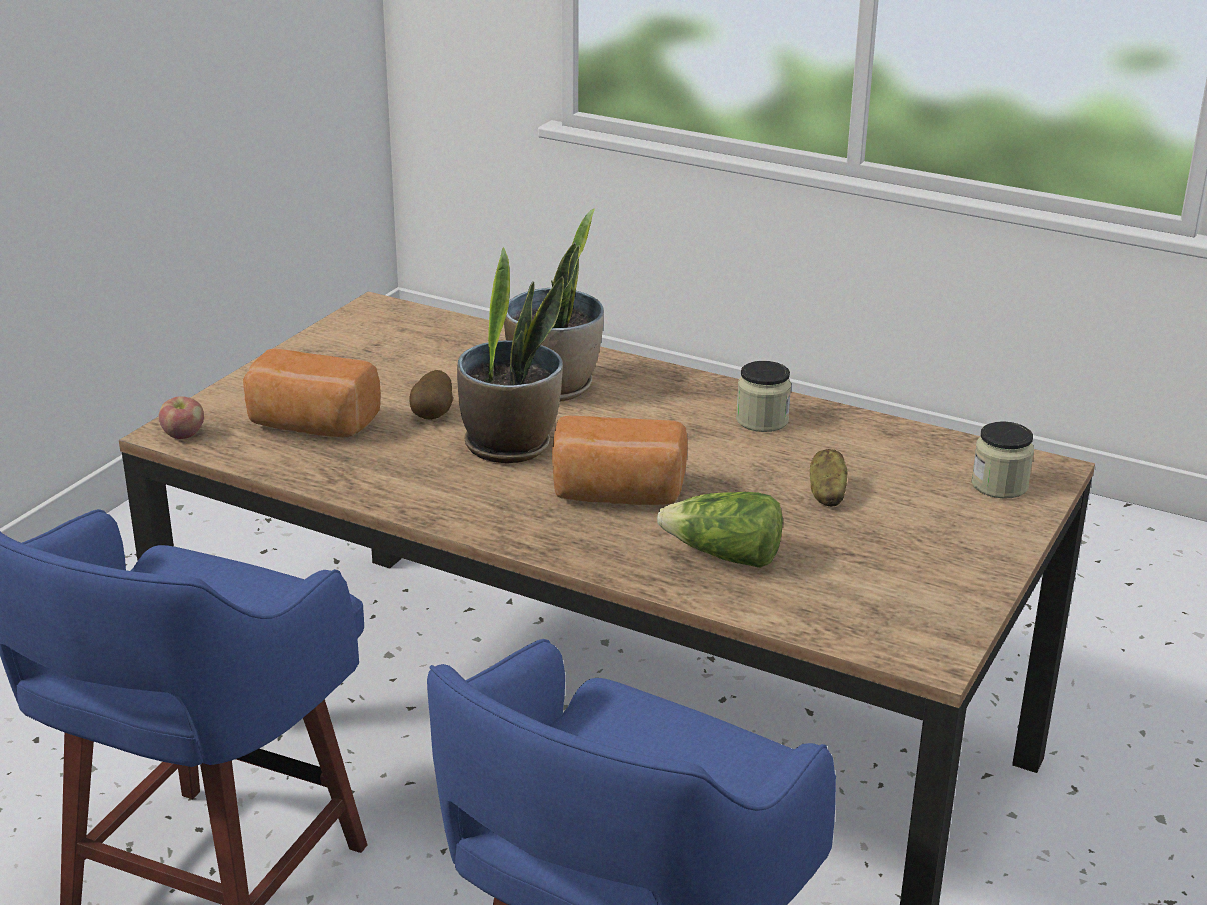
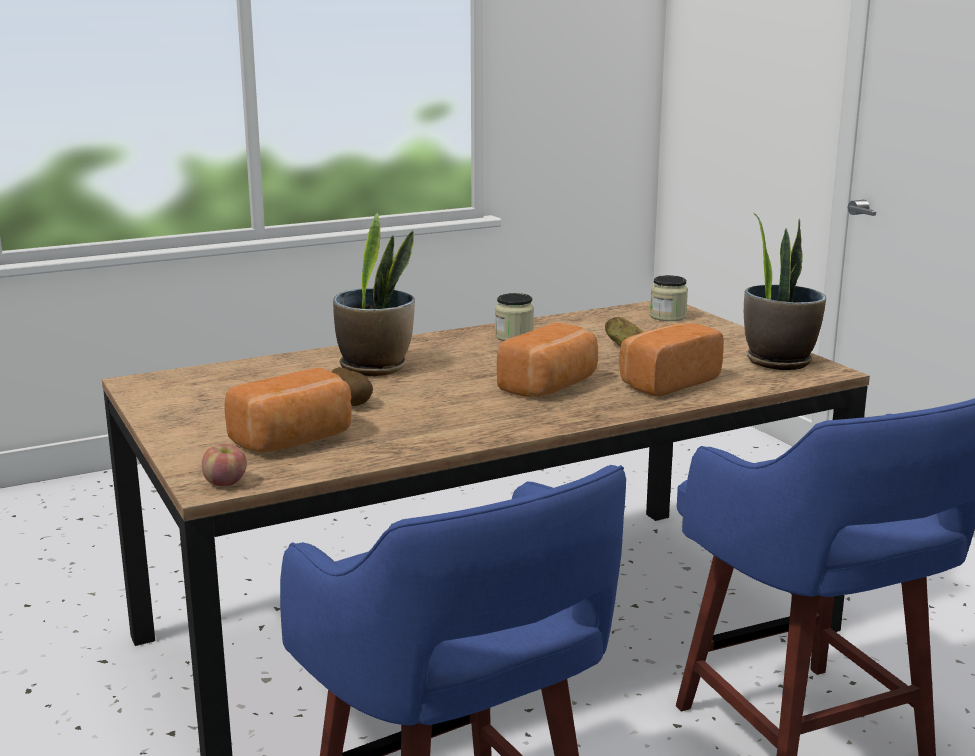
camera: 55 degrees left, 10 degrees down
potted plant [457,247,564,463] -> potted plant moved to [744,213,826,370]
lettuce [657,492,783,568] -> bread [619,323,724,397]

